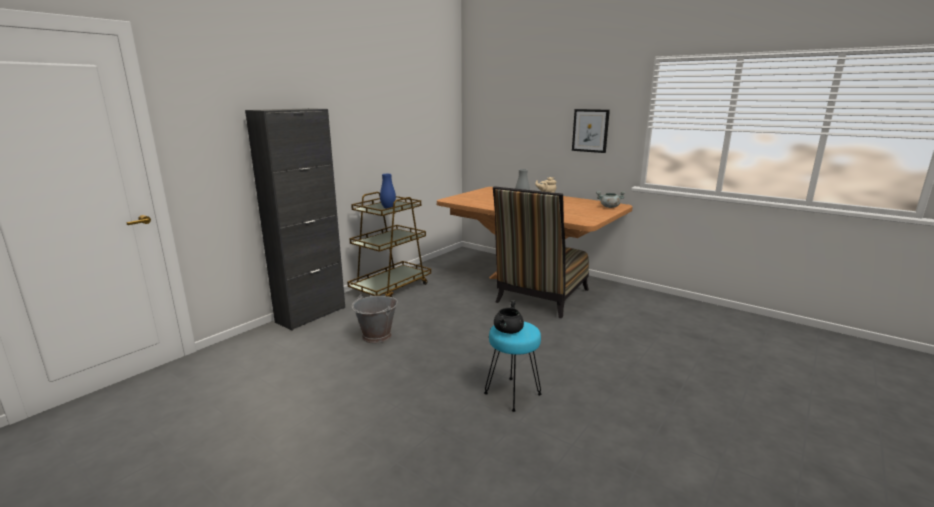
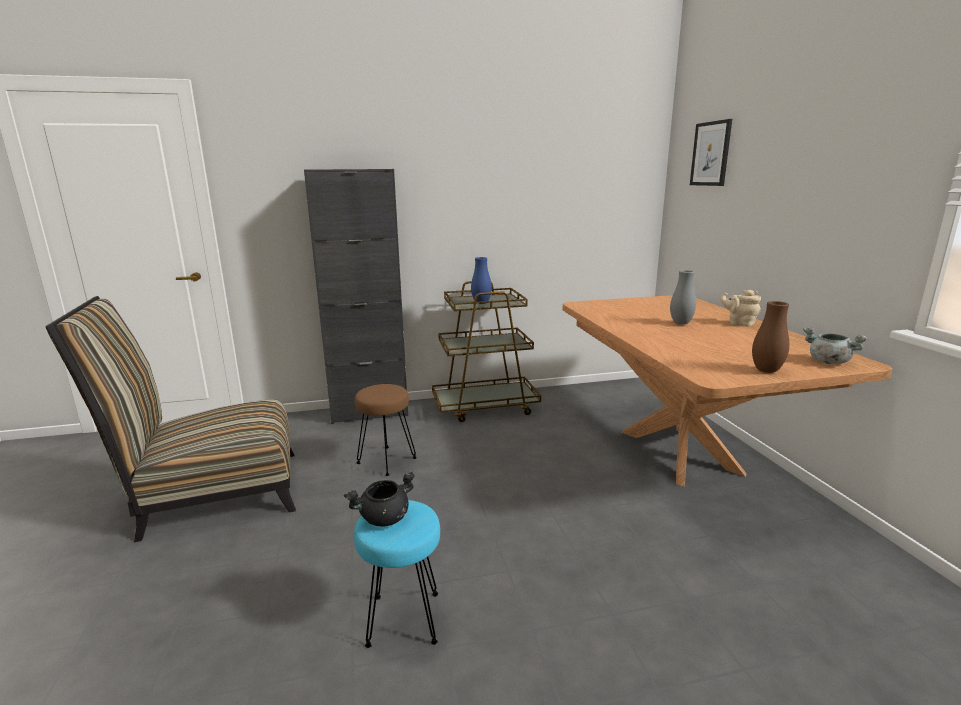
camera: 40 degrees right, 0 degrees up
grey bucket [352,294,398,343] -> brown stool [355,384,417,476]
chair [493,186,589,318] -> chair moved to [46,296,296,542]
picture [572,109,610,153] -> picture moved to [690,119,732,186]
none -> brown vase [752,301,789,373]

